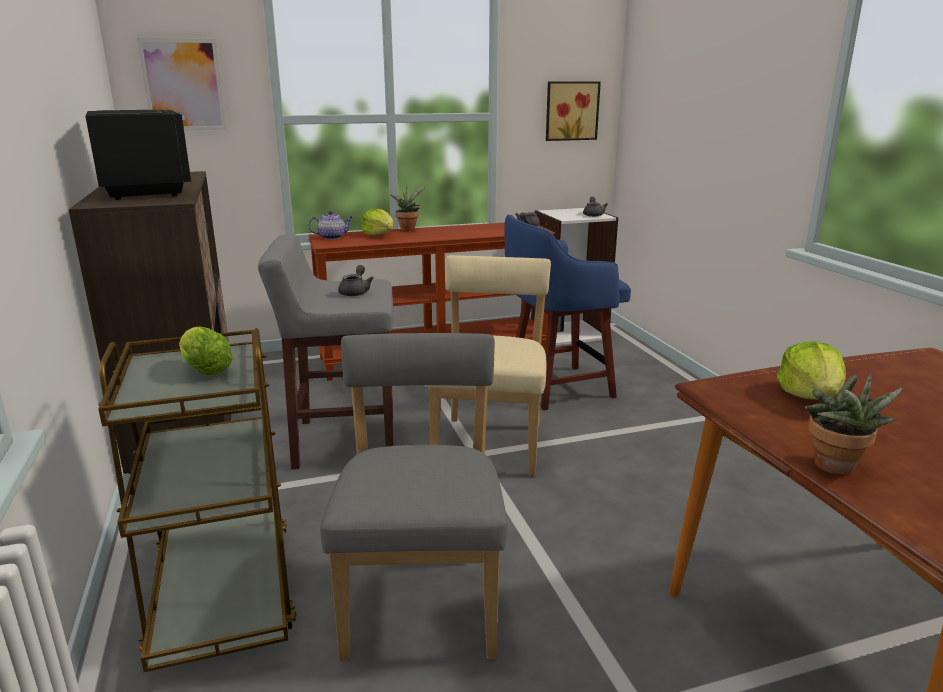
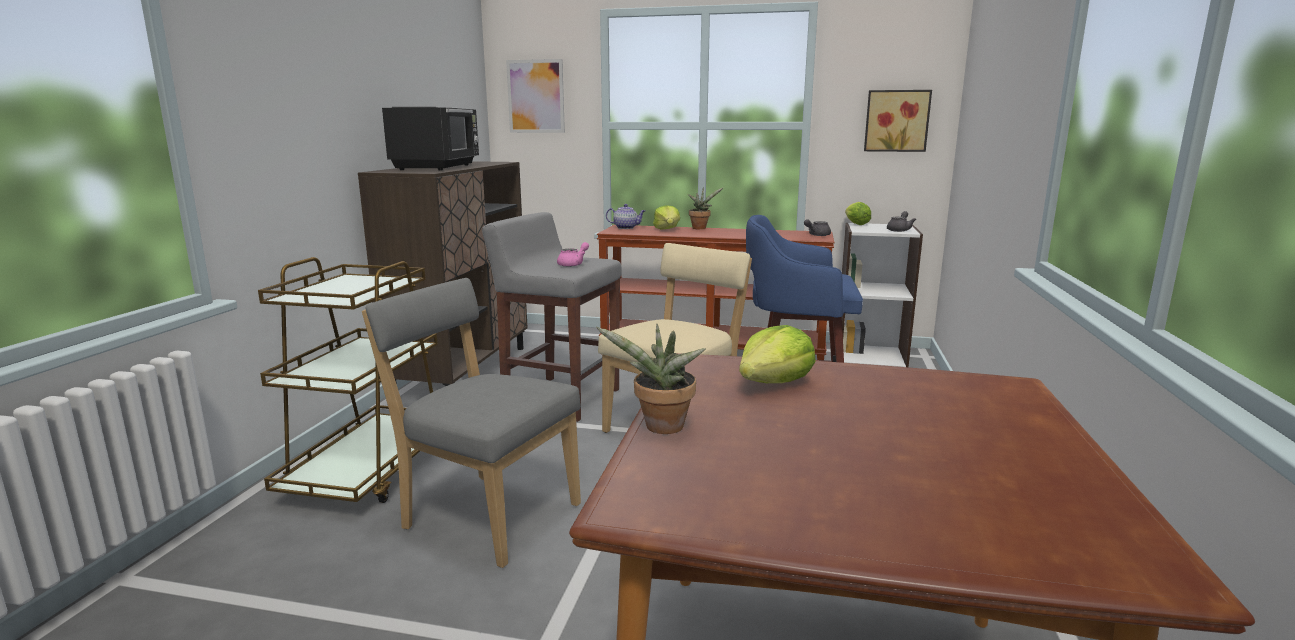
camera: 30 degrees right, 5 degrees down
lettuce [179,327,232,375] -> lettuce moved to [845,202,871,225]
grey chair [320,333,507,662] -> grey chair turned 90 degrees counterclockwise [362,278,581,568]
grey teapot [338,265,374,296] -> pink teapot [557,242,589,267]

